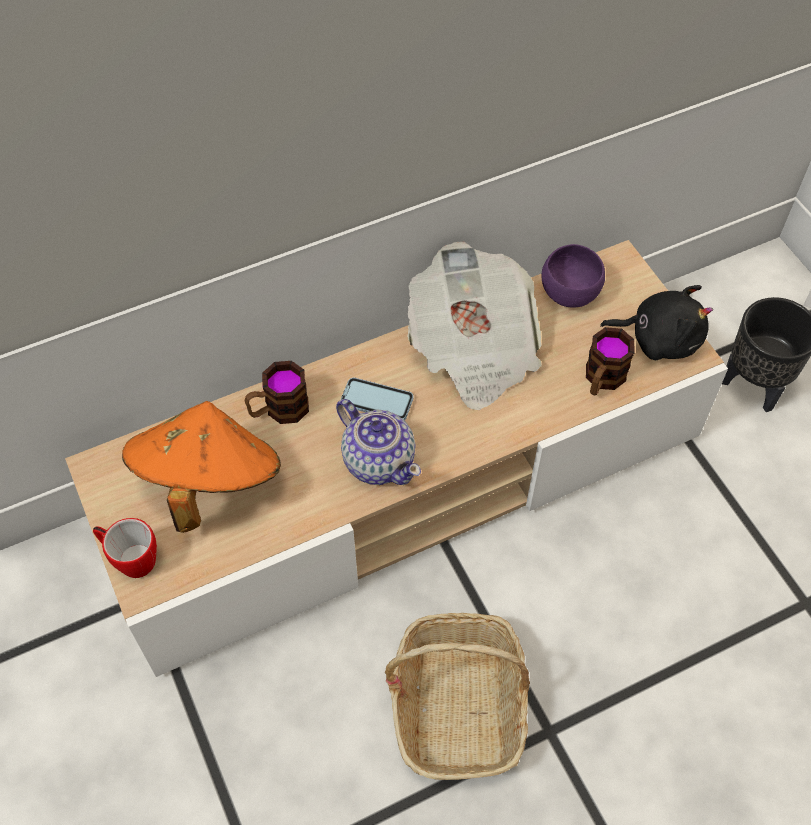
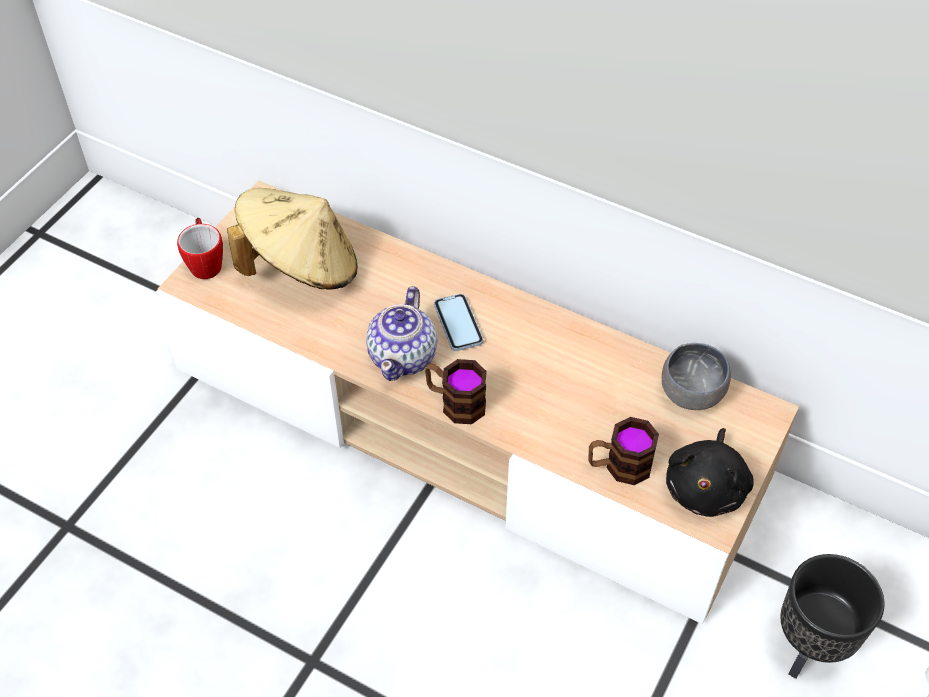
camera: 55 degrees right, 5 degrees down
orange hat [122,401,281,533] -> beige hat [227,188,357,290]
mug [245,361,309,424] -> mug moved to [425,359,487,424]
basket [385,613,530,780] -> none
newspaper [407,241,542,410] -> none
purple bowl [541,244,605,307] -> grey bowl [662,343,731,410]
black plush toy [600,285,713,360] -> black plush toy turned 45 degrees clockwise [666,428,754,517]

